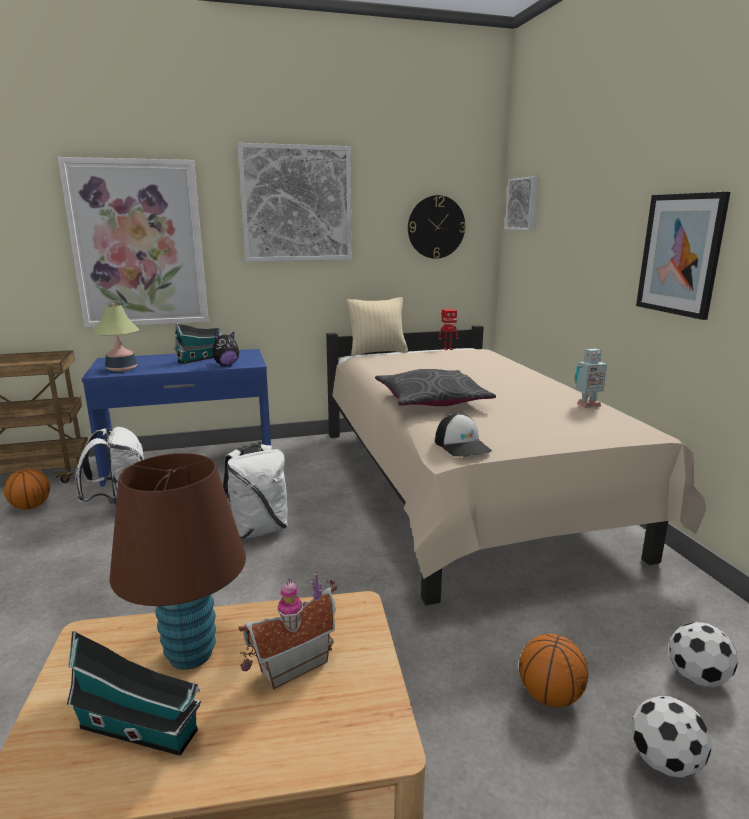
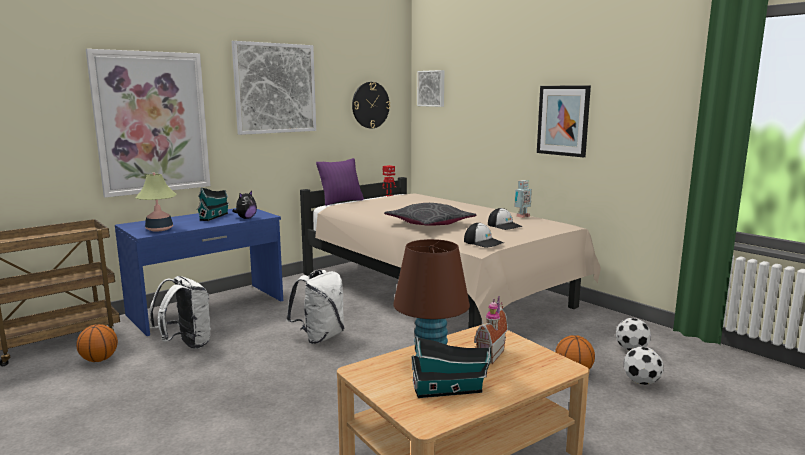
camera: 25 degrees left, 5 degrees down
beige pillow [347,297,408,356] -> purple pillow [316,158,364,206]
none -> cap [488,208,523,230]

